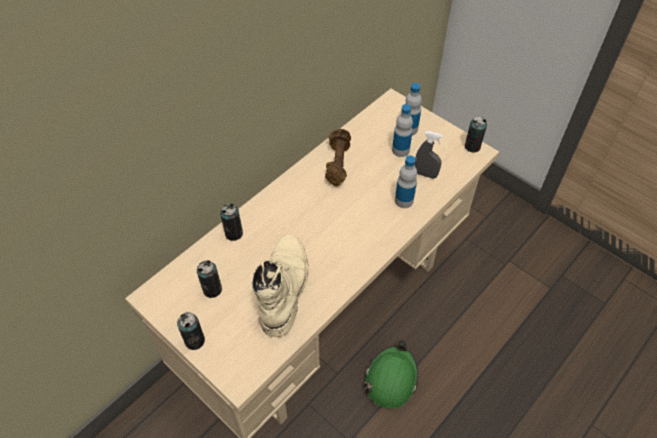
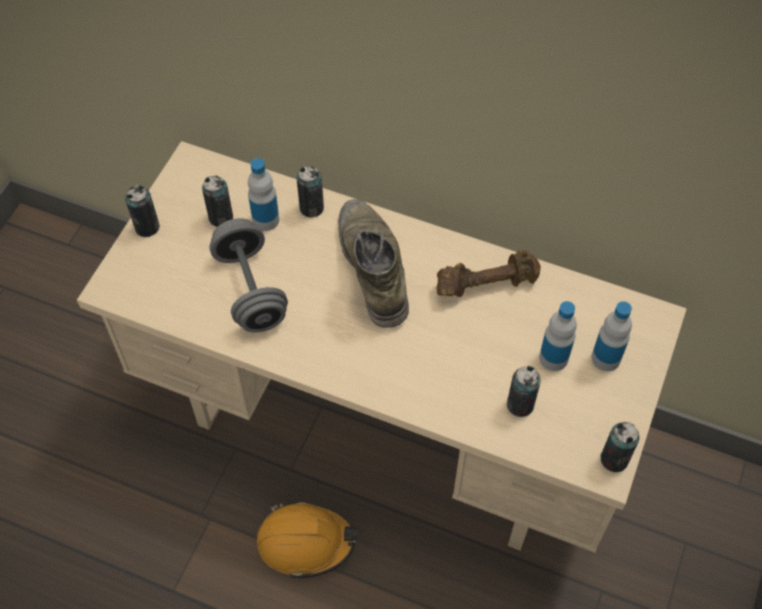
camera: 70 degrees right, 5 degrees up
beige boot [252,235,309,337] -> grey dumbbell [209,218,288,333]
green hard hat [364,340,418,409] -> orange hard hat [257,502,358,578]
bottle [395,155,417,208] -> bottle moved to [248,158,279,231]
grey spray bottle [415,131,444,179] -> can [507,366,541,417]
none -> green boot [338,199,409,328]

